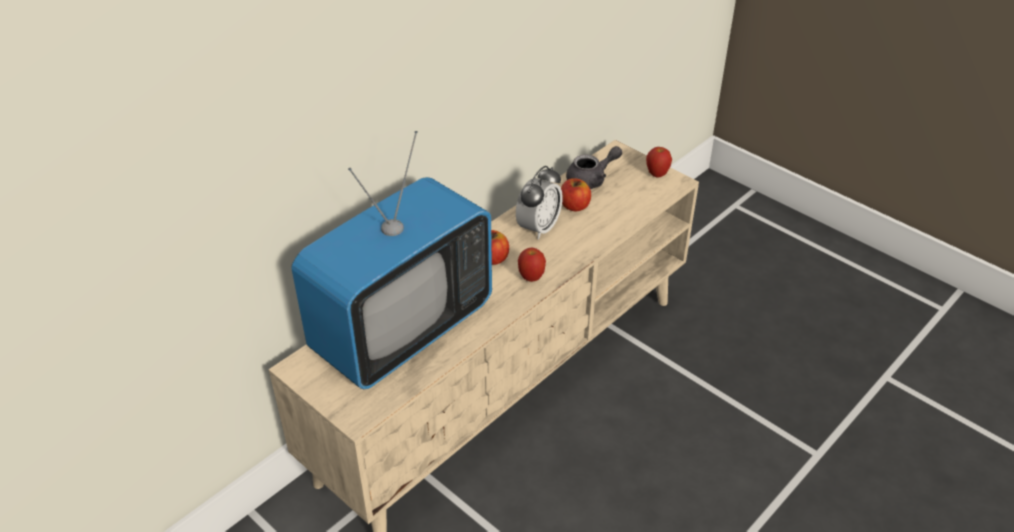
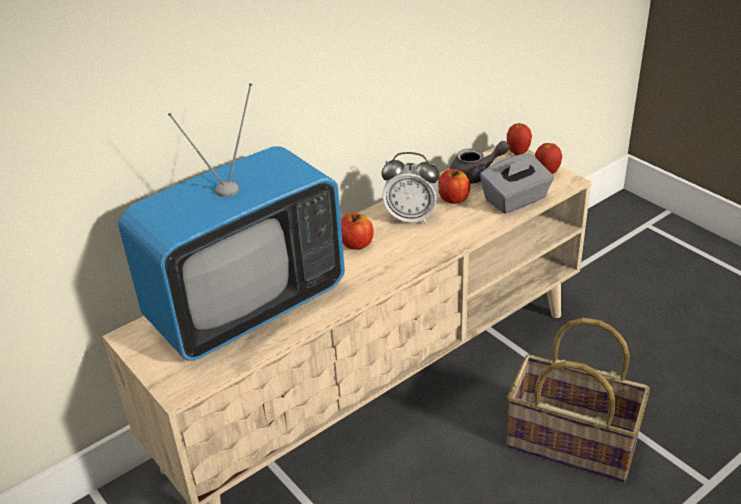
camera: 10 degrees right, 5 degrees down
alarm clock [516,166,563,239] -> alarm clock turned 60 degrees clockwise [381,152,440,224]
apple [518,248,546,282] -> apple moved to [507,123,532,155]
none -> grey tissue box [480,154,554,214]
none -> basket [506,318,650,482]

